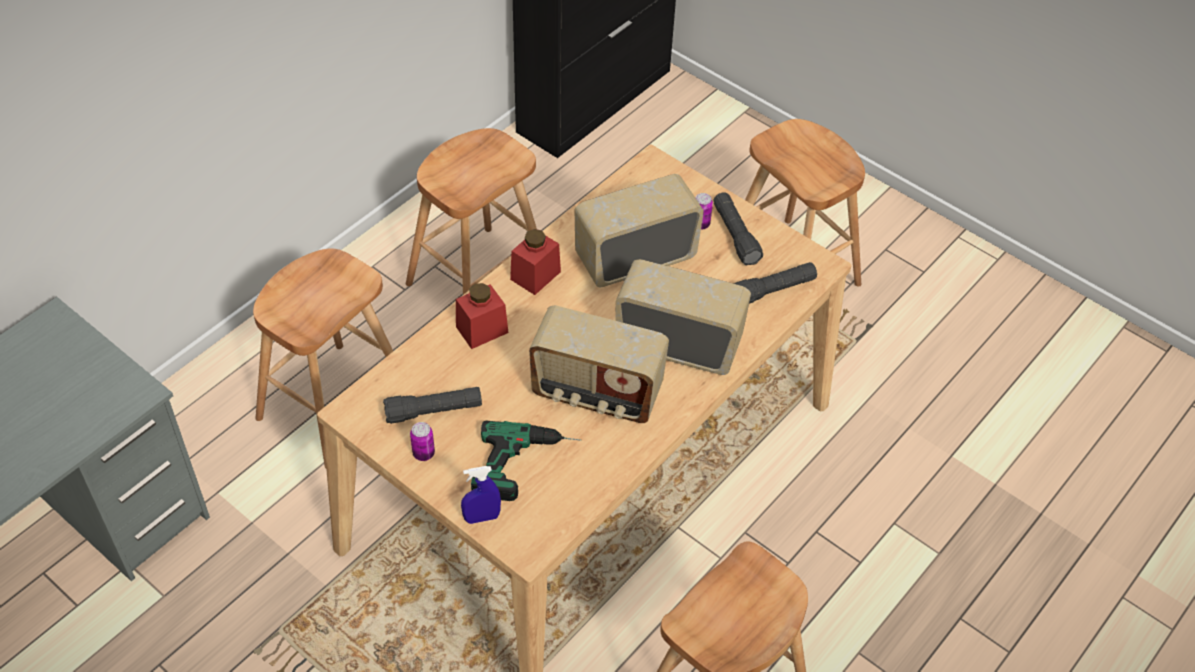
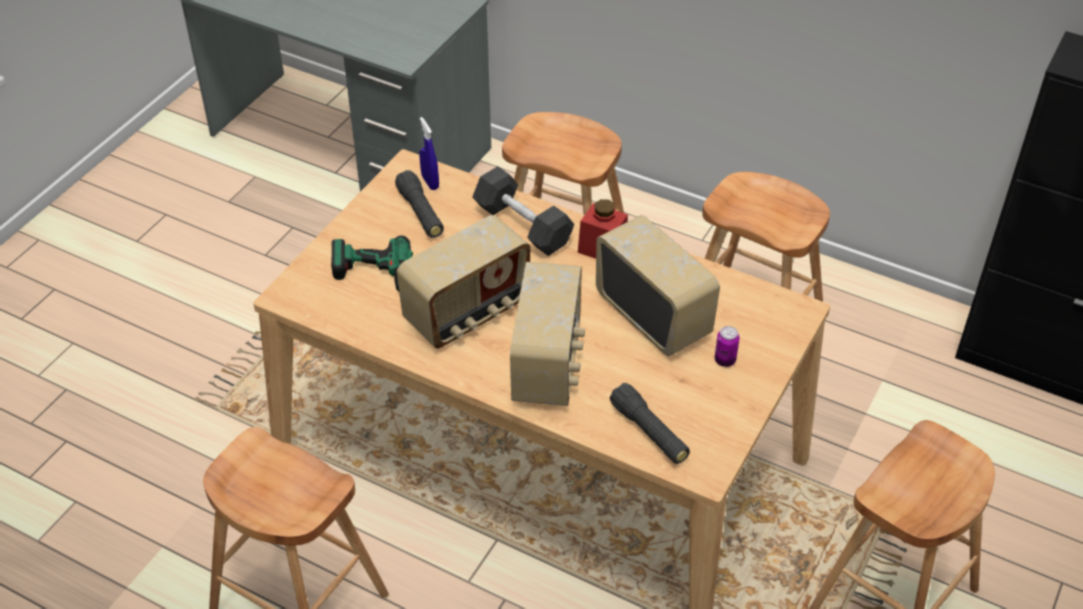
camera: 80 degrees right, 5 degrees down
can [410,422,435,461] -> none
red jar [456,283,508,349] -> black dumbbell [472,166,574,256]
blue spray bottle [461,466,501,524] -> blue spray bottle moved to [419,117,439,190]
radio [529,306,669,423] -> radio turned 135 degrees counterclockwise [397,215,530,349]
black flashlight [714,192,763,265] -> none

